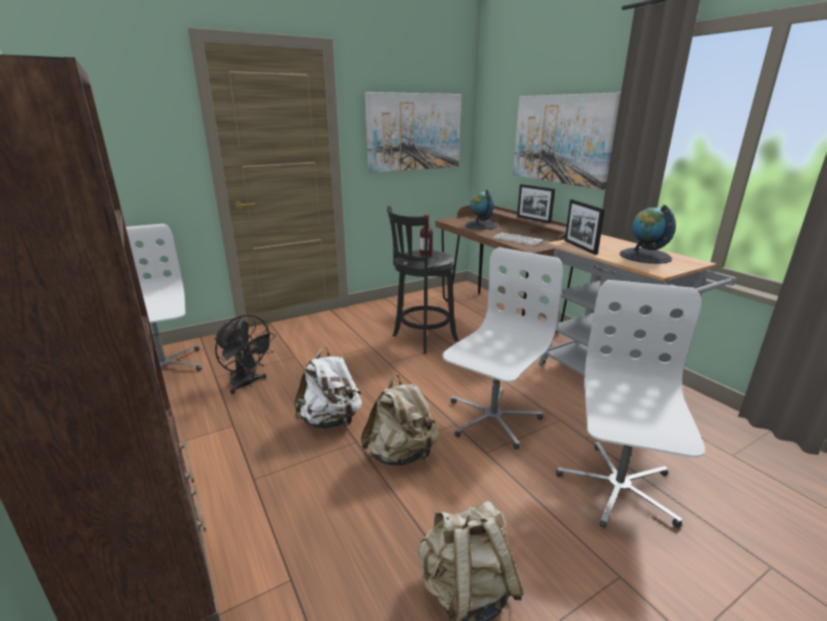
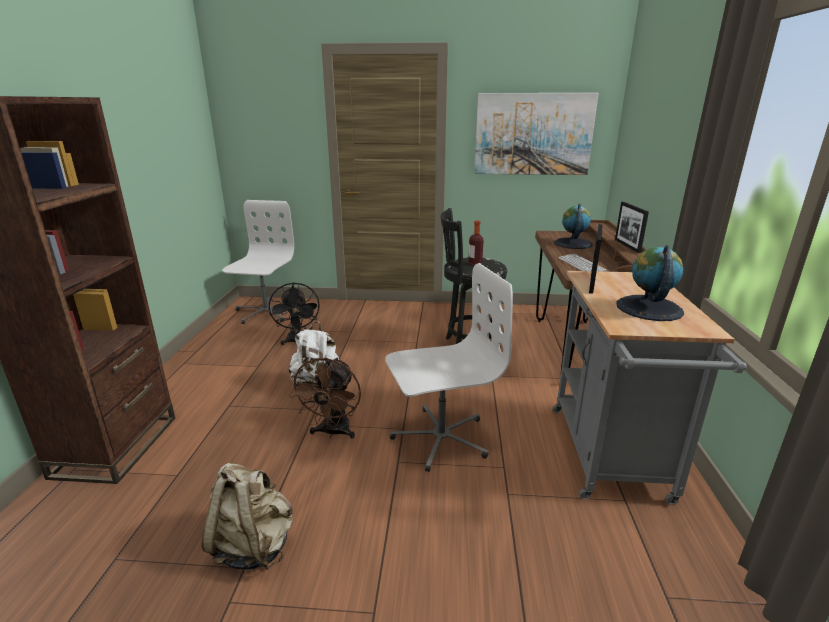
camera: 35 degrees right, 0 degrees up
beige backpack [361,375,439,466] -> brown fan [289,357,361,439]
picture [513,93,621,190] -> none
white office chair [556,280,705,528] -> none

